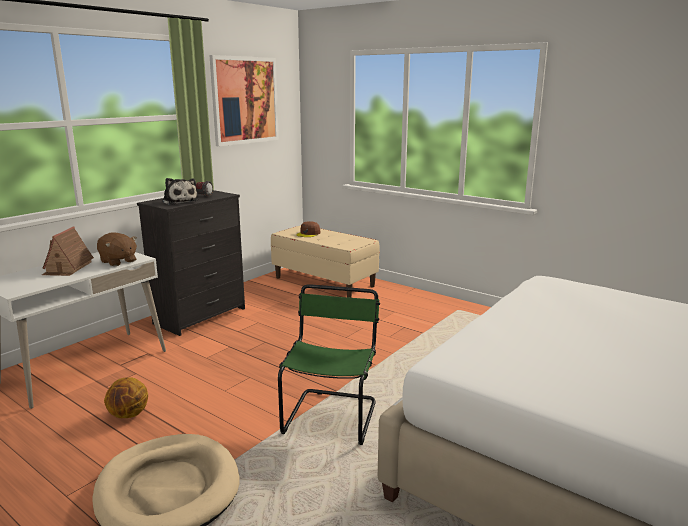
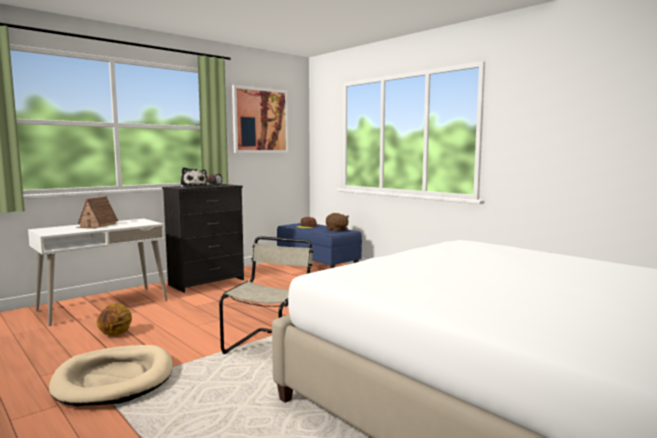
camera: 10 degrees right, 10 degrees down
brown plush toy [97,233,137,266] -> brown plush toy moved to [326,213,349,232]
beige bench [271,225,380,298] -> blue bench [277,223,362,268]
green chair [278,284,380,445] -> beige chair [219,236,313,354]

